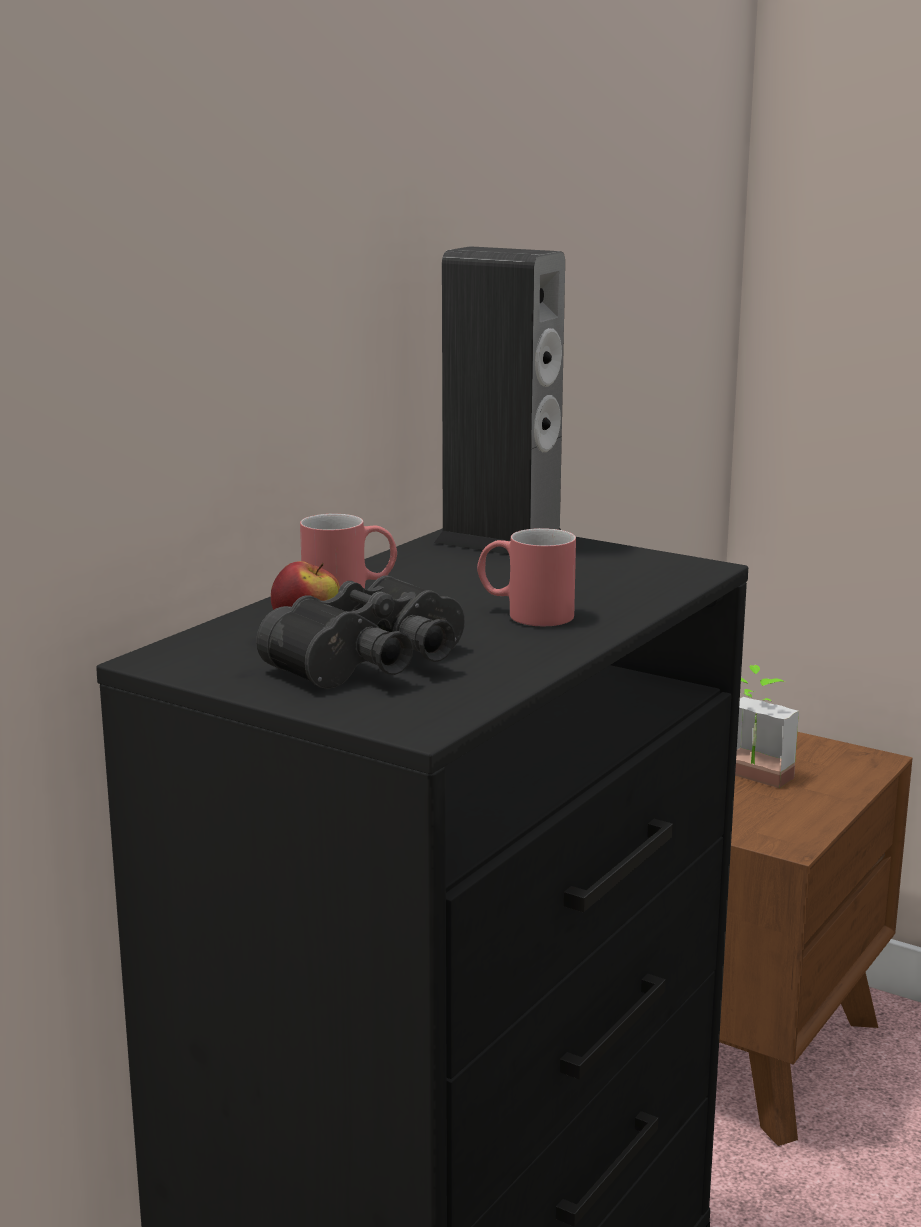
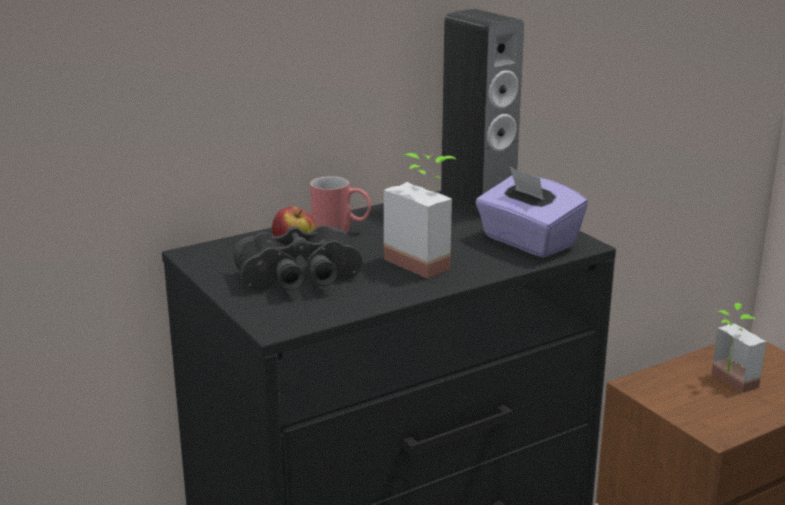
camera: 25 degrees right, 5 degrees up
red mug [477,528,576,626] -> potted plant [384,153,456,279]
none -> purple tissue box [476,167,588,258]

